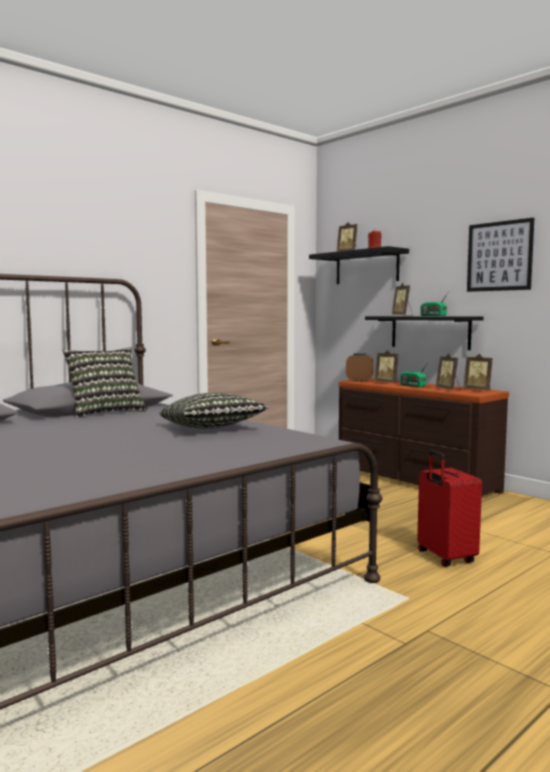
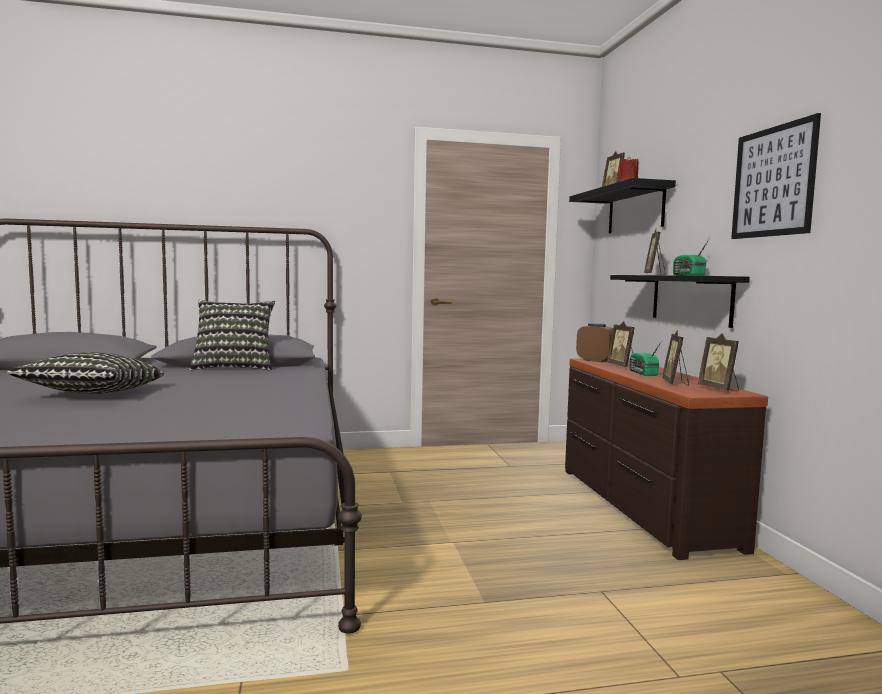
camera: 30 degrees right, 0 degrees up
pillow [160,393,269,429] -> pillow moved to [7,352,164,394]
red suitcase [417,450,482,567] -> none

